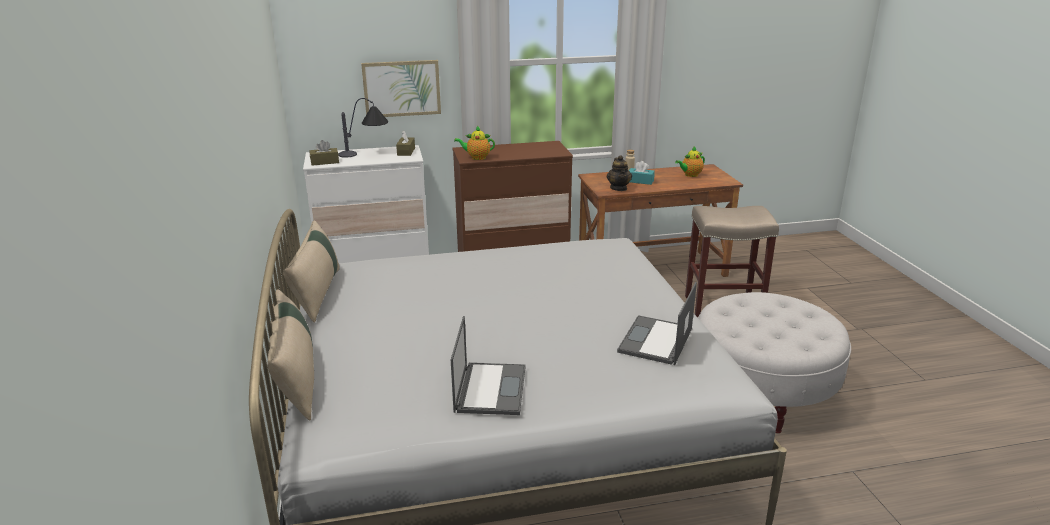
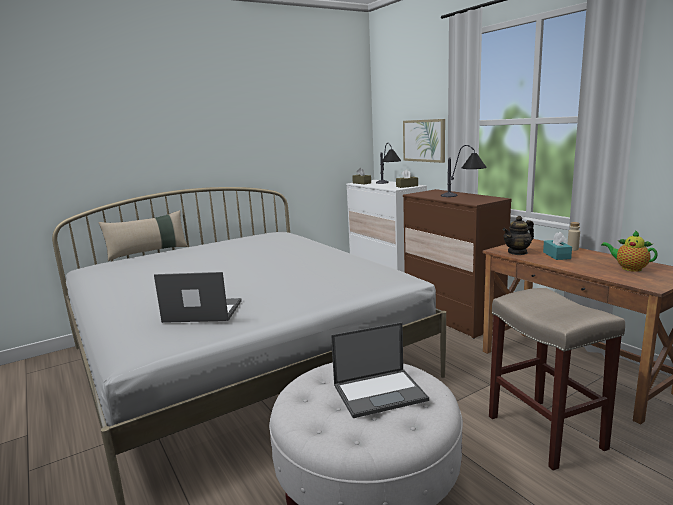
camera: 70 degrees right, 10 degrees down
beige pillow [283,220,340,323] -> none
laptop [451,316,525,415] -> laptop moved to [331,322,429,418]
teapot [454,126,495,160] -> none
none -> table lamp [441,145,486,197]

